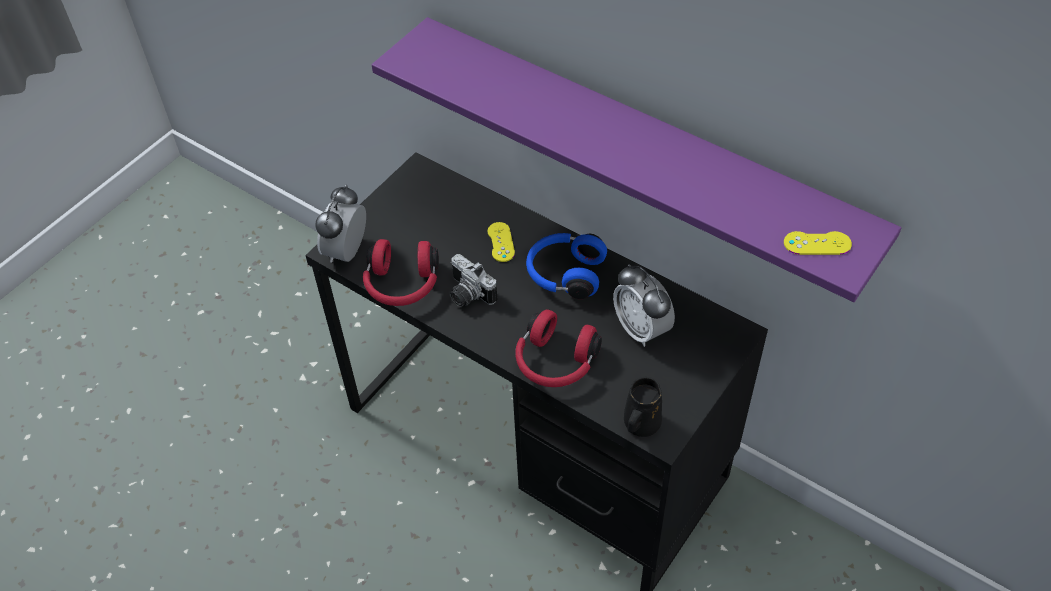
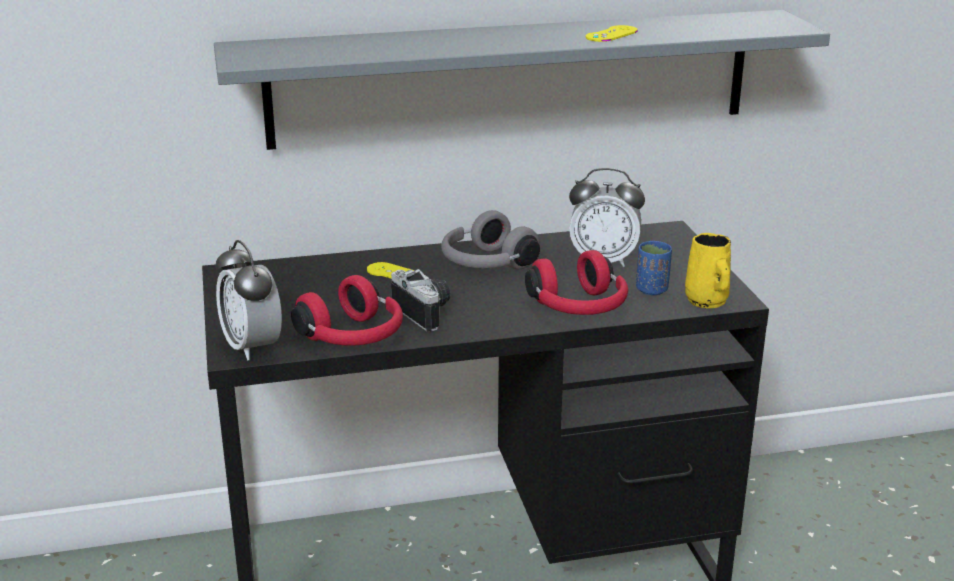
camera: 50 degrees left, 25 degrees down
purple shelf [372,17,901,302] -> grey shelf [214,10,830,150]
camera [450,254,497,307] -> camera turned 120 degrees counterclockwise [391,269,451,331]
blue headphones [526,233,607,299] -> grey headphones [441,210,540,269]
black mug [624,377,662,437] -> yellow mug [685,233,731,309]
yellow game controller [784,231,852,255] -> yellow game controller moved to [586,25,638,42]
none -> blue cup [636,241,672,295]

